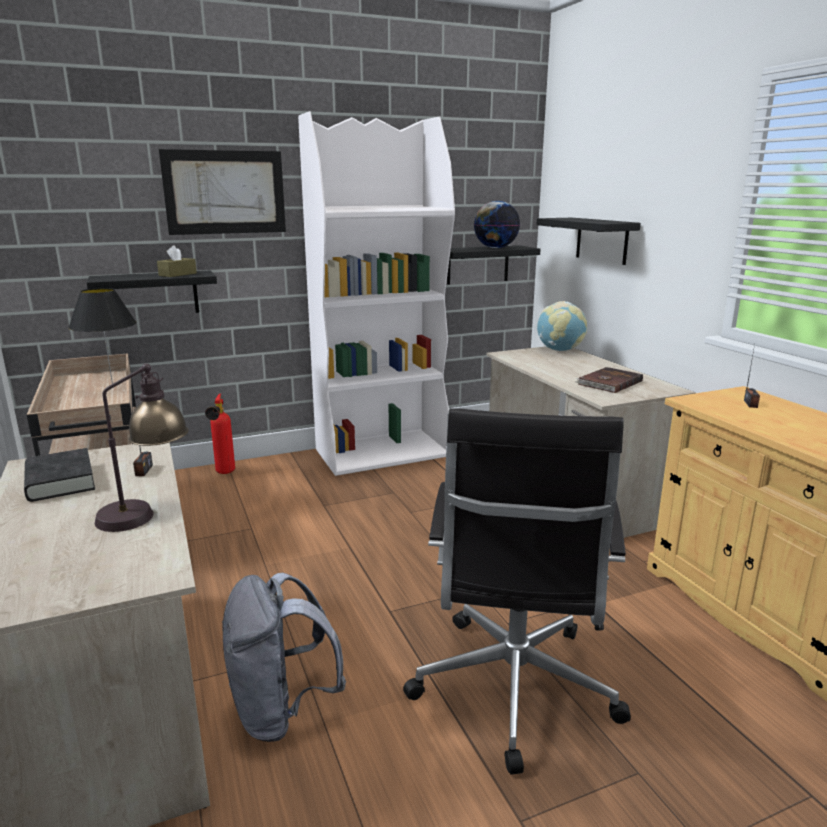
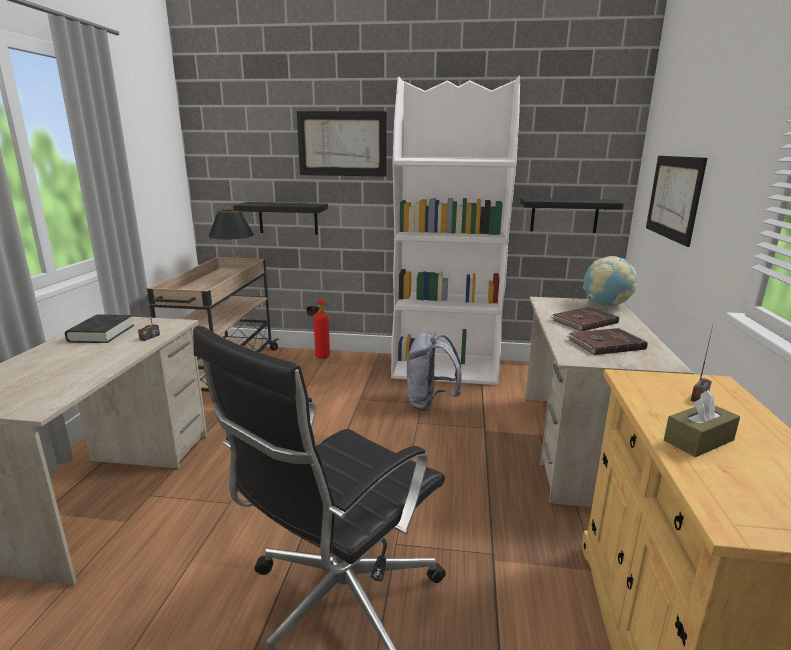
camera: 30 degrees right, 0 degrees up
table lamp [95,363,189,532] -> none
brown tissue box [157,245,197,277] -> brown tissue box moved to [664,390,740,457]
grey backpack [222,573,346,742] -> grey backpack moved to [406,332,462,411]
globe [474,201,520,248] -> none
black shelf [536,218,641,265] -> picture [646,156,707,247]
none -> brown book [550,307,619,331]

